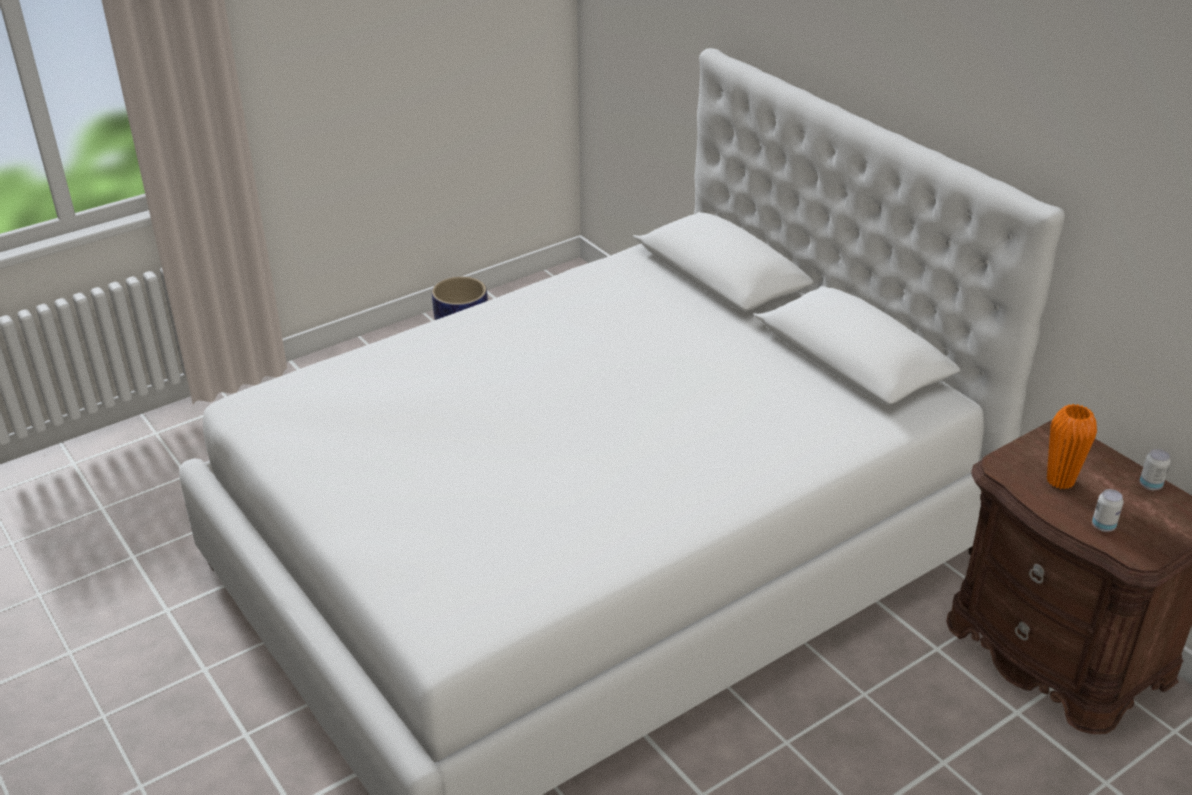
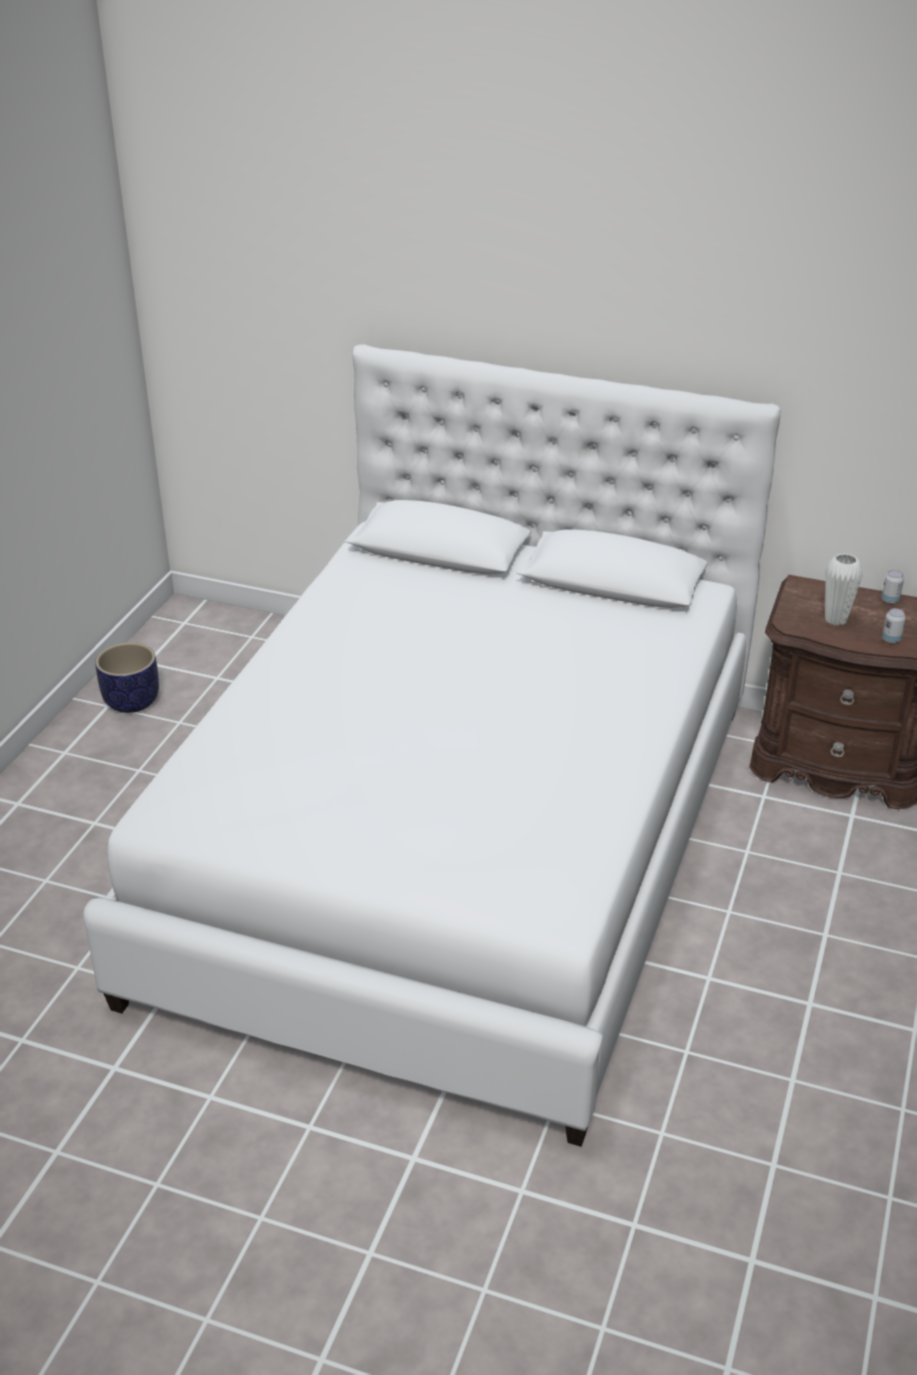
camera: 35 degrees left, 0 degrees up
orange vase [1047,404,1097,489] -> white vase [825,553,862,625]

